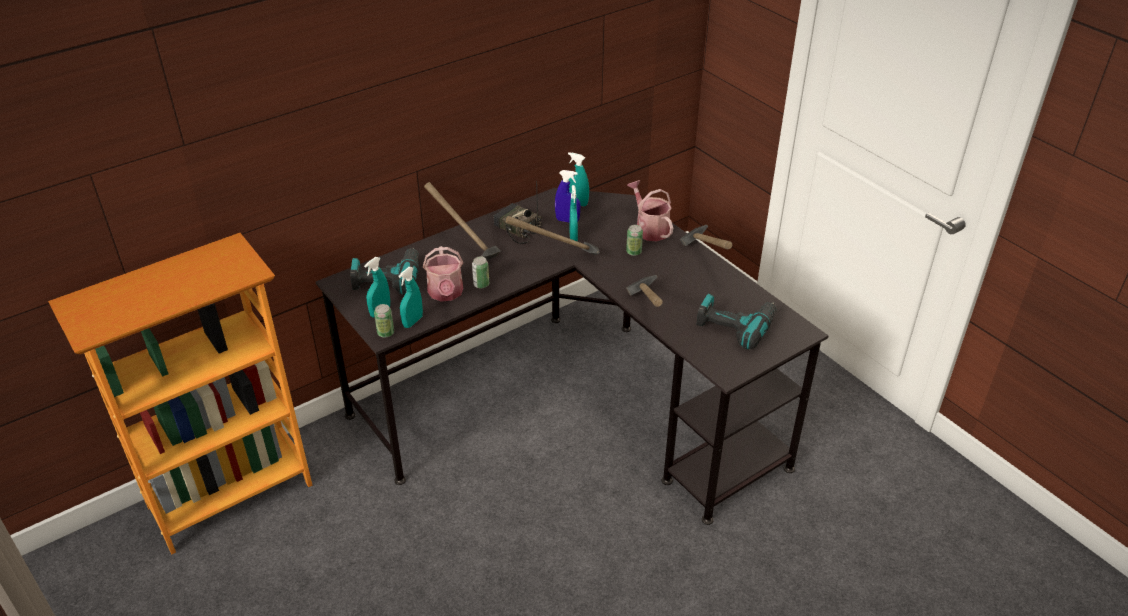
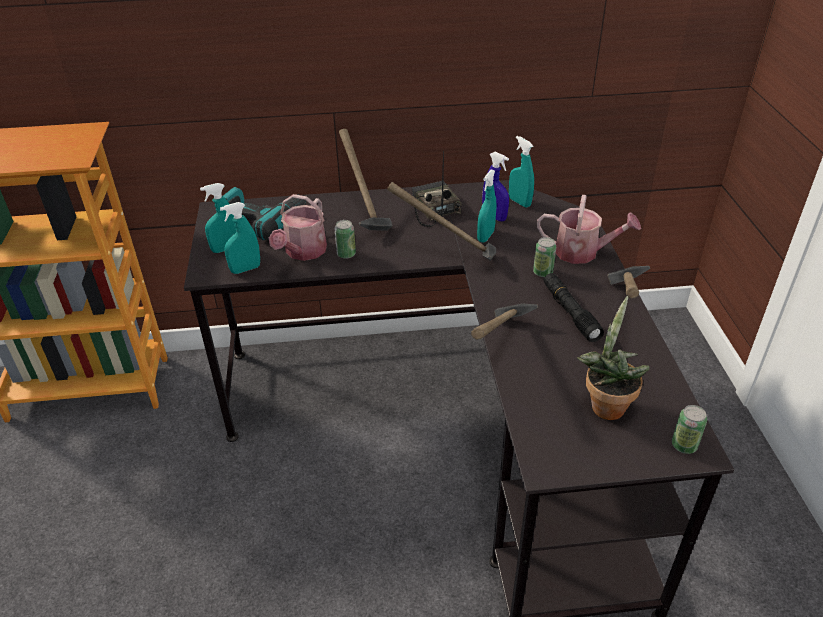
camera: 30 degrees right, 0 degrees up
can [374,304,394,338] -> can moved to [672,405,707,454]
watering can [627,180,673,241] -> watering can turned 105 degrees clockwise [537,195,641,264]
power drill [697,294,776,349] -> potted plant [577,296,650,420]
none -> black flashlight [544,273,604,342]

